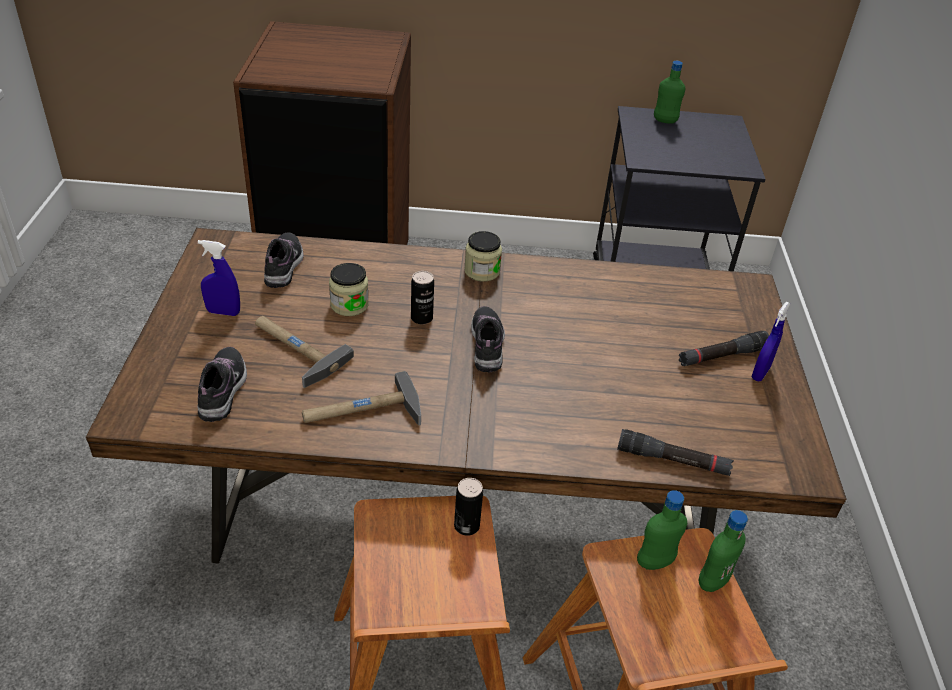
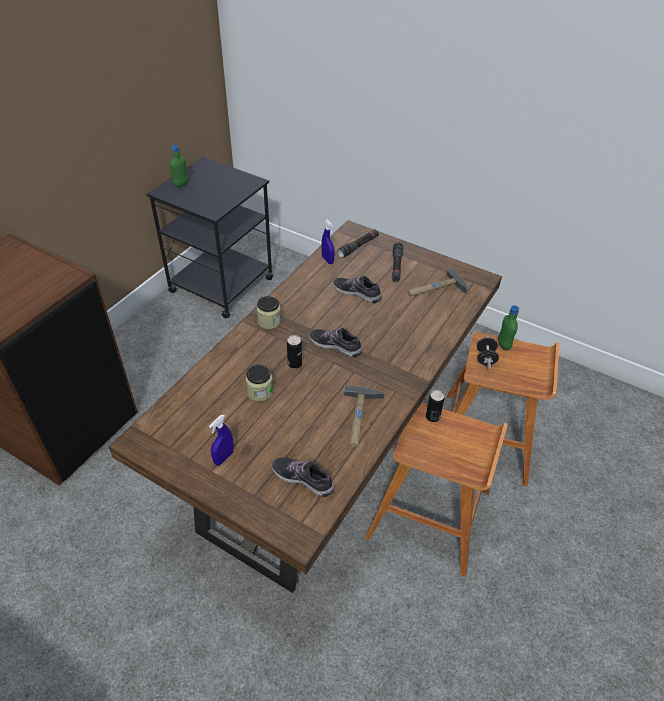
camera: 60 degrees left, 5 degrees up
hammer [255,316,354,388] -> hammer moved to [408,268,469,296]
shoe [264,232,304,288] -> shoe moved to [333,276,382,303]
black flashlight [617,429,734,476] -> black flashlight moved to [337,229,379,258]
green bottle [637,490,687,570] -> black dumbbell [477,335,499,369]
blue spray bottle [751,302,790,382] -> blue spray bottle moved to [322,219,335,264]

